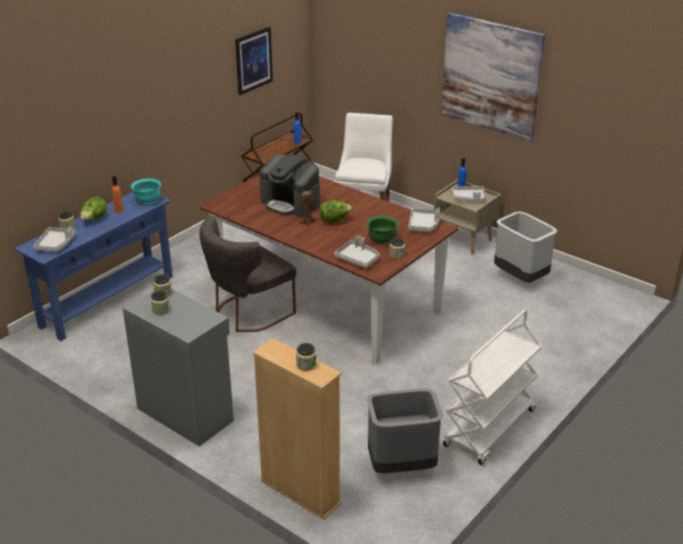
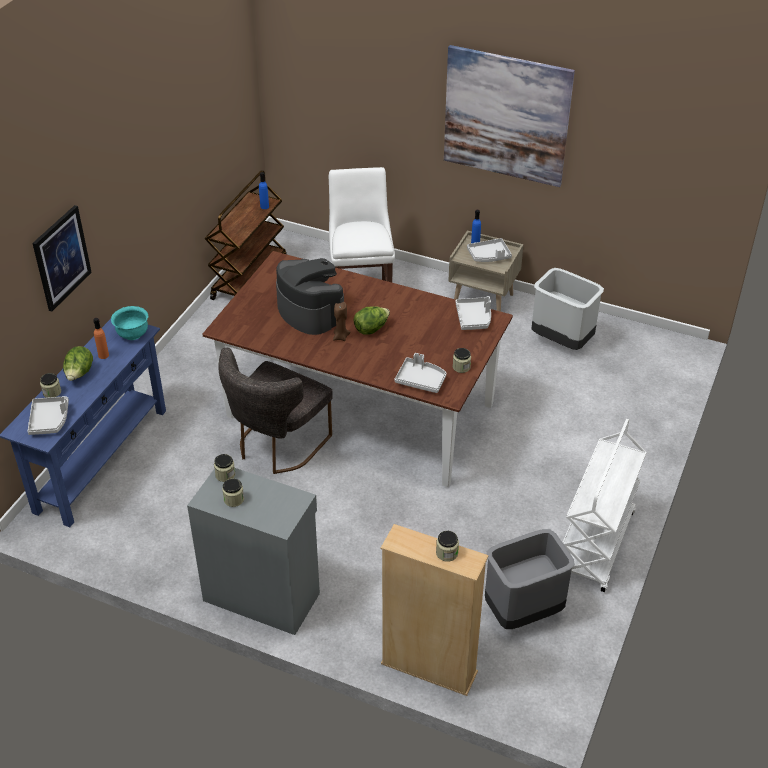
camera: 15 degrees left, 10 degrees up
picture [235,27,273,95] -> picture moved to [32,205,92,312]
coffee machine [259,154,320,217] -> coffee machine turned 150 degrees counterclockwise [276,258,344,335]
green bowl [367,215,399,244] -> none

